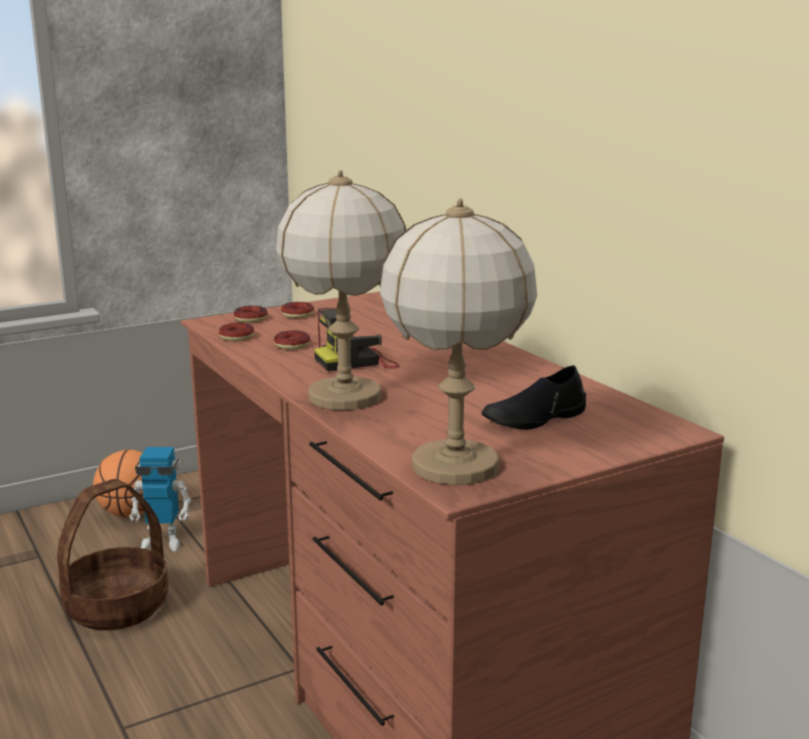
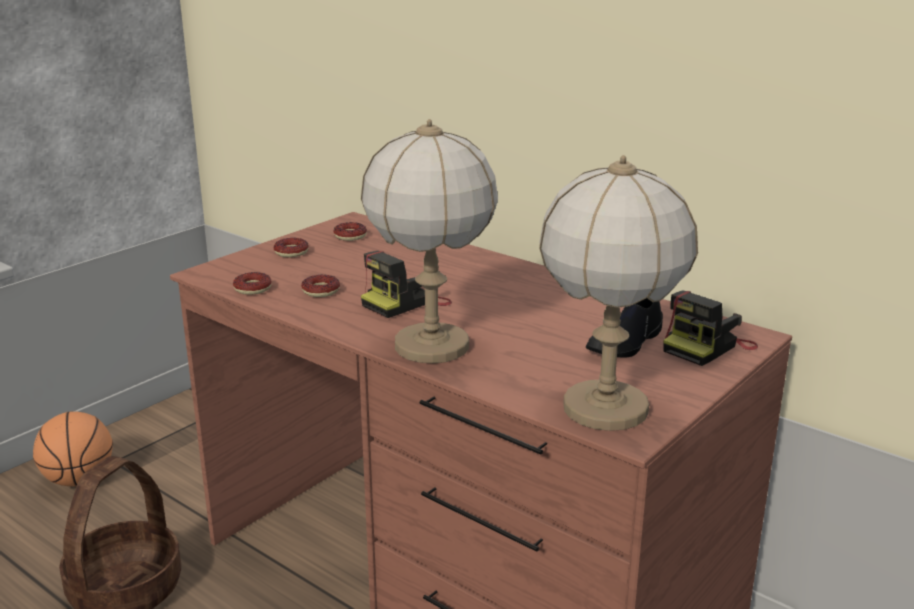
camera: 20 degrees left, 5 degrees up
toy robot [129,447,191,552] -> none
donut [234,306,268,323] -> donut moved to [333,222,367,241]
none -> camera [663,291,758,366]

